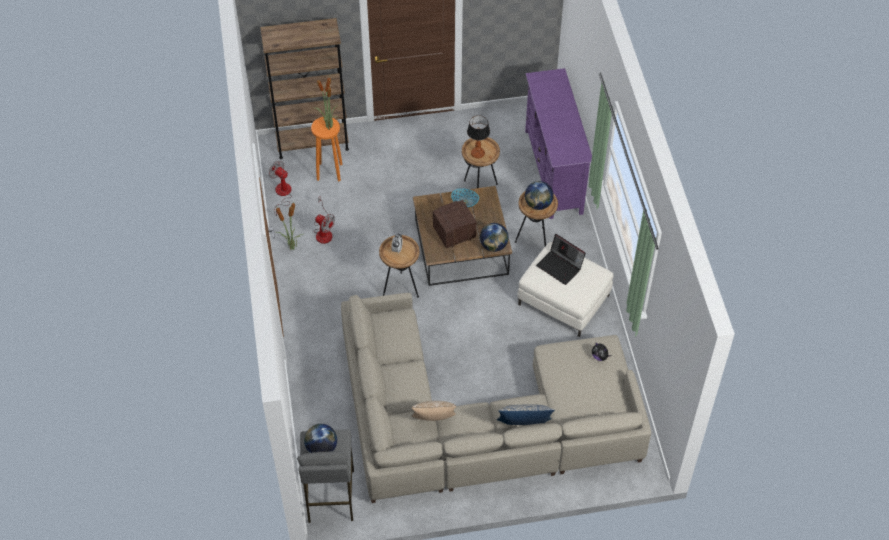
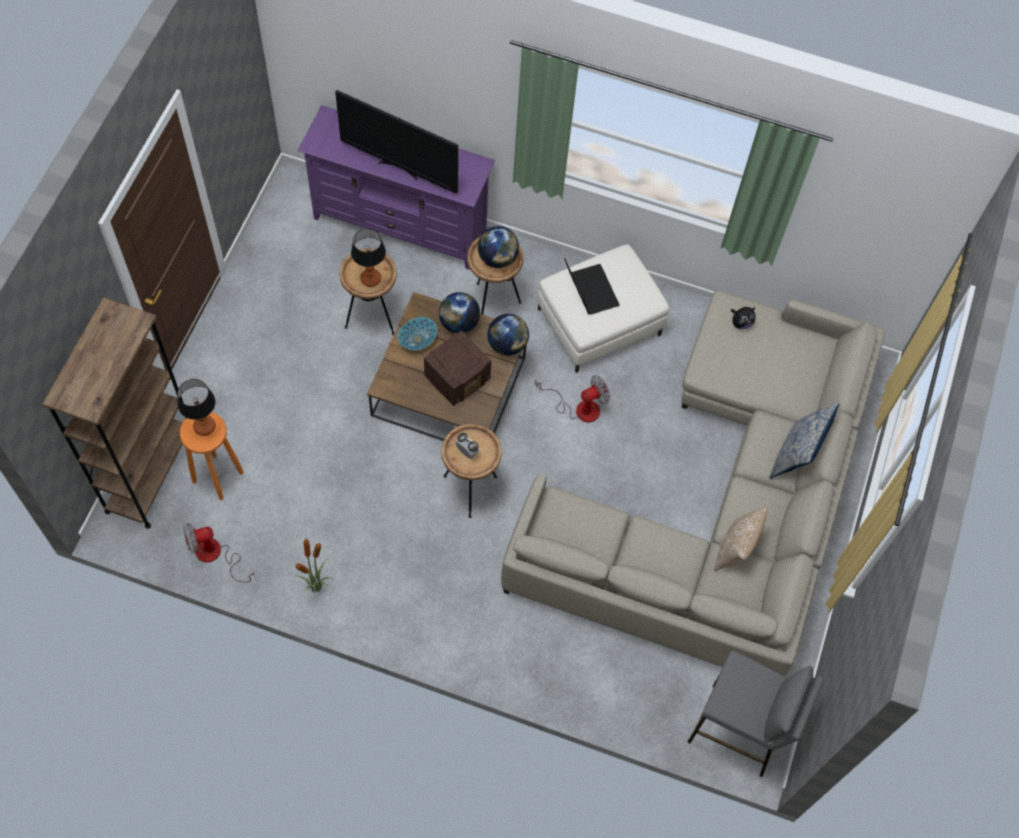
camera: 65 degrees left, 10 degrees up
globe [304,424,337,453] -> globe moved to [439,292,480,333]
potted plant [313,77,338,130] -> table lamp [178,379,216,436]
fan [314,196,335,244] -> fan moved to [535,376,610,422]
radio [433,200,476,248] -> radio turned 135 degrees counterclockwise [424,330,491,406]
laptop [536,234,585,285] -> laptop turned 90 degrees counterclockwise [564,258,619,315]
none -> television [335,90,458,194]

